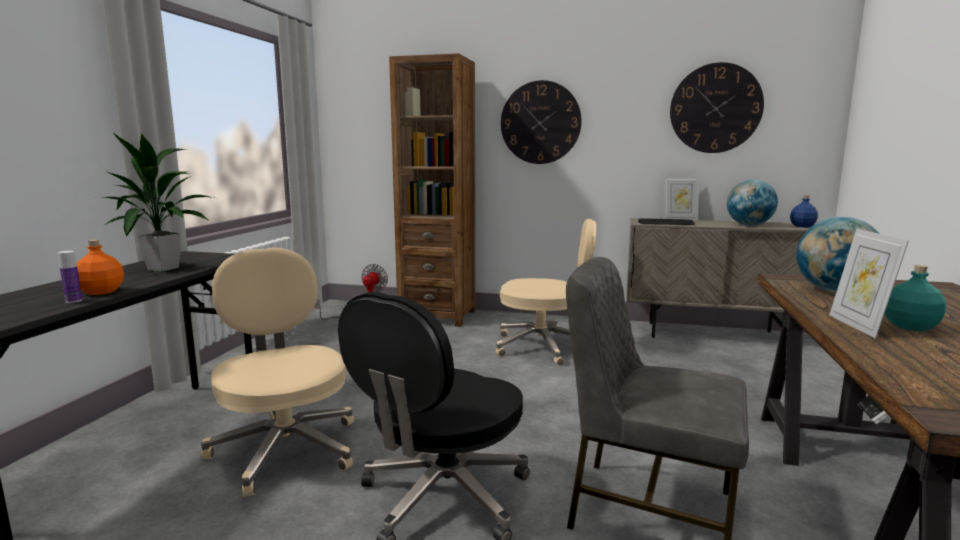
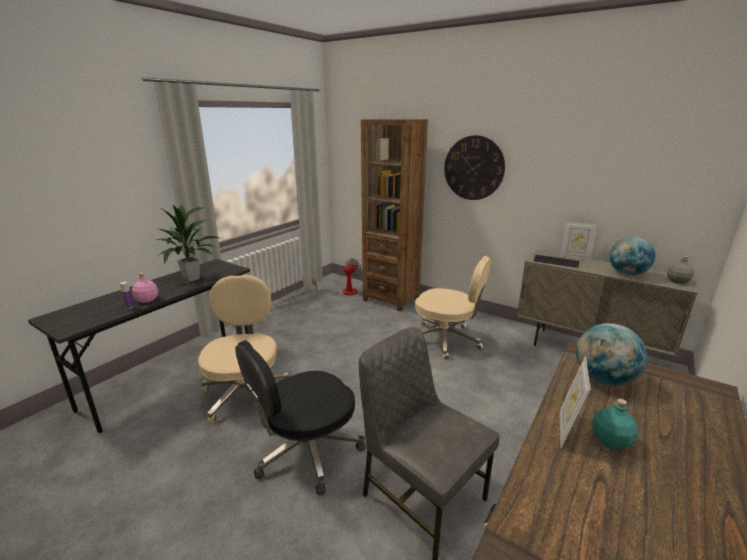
camera: 20 degrees right, 10 degrees up
orange bottle [77,240,124,295] -> pink bottle [132,273,158,303]
wall clock [670,62,764,153] -> none
blue bottle [790,195,818,227] -> grey bottle [667,256,694,284]

